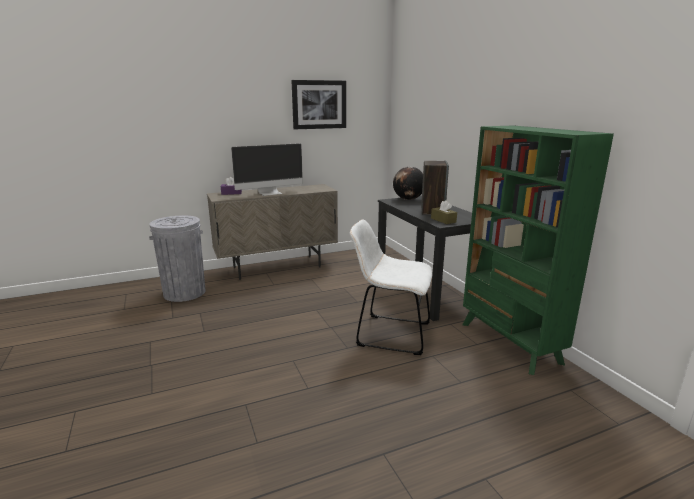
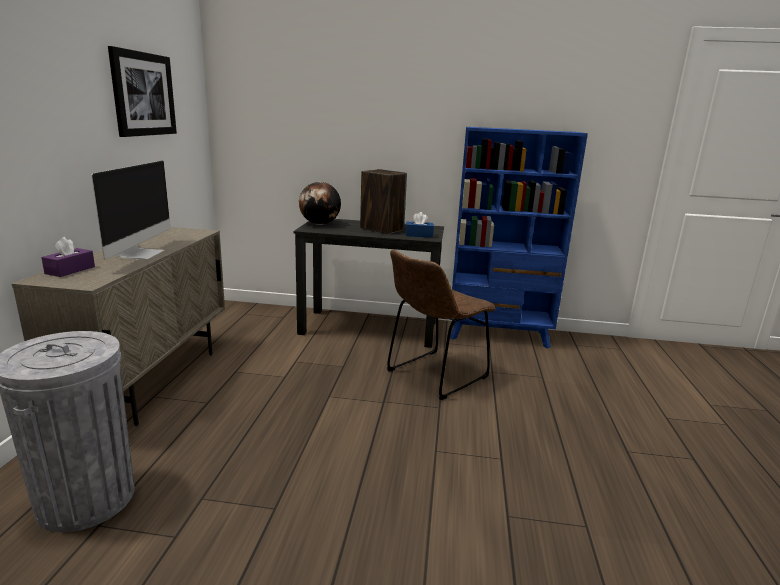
camera: 60 degrees left, 0 degrees up
white chair [350,219,432,355] -> brown chair [387,250,496,400]
brown tissue box [431,200,457,224] -> blue tissue box [406,212,434,238]
green bookcase [463,125,614,375] -> blue bookcase [450,127,588,349]

